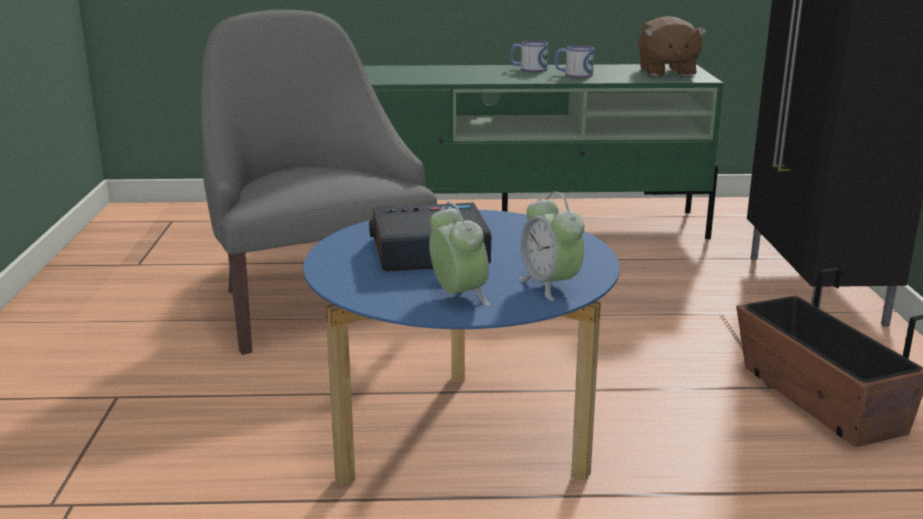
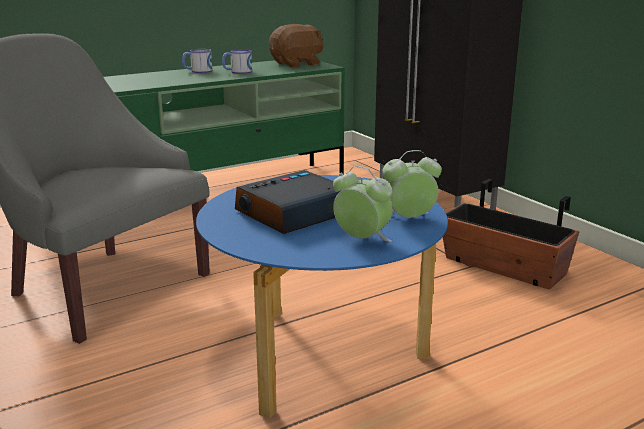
camera: 30 degrees left, 0 degrees up
alarm clock [519,192,585,301] -> alarm clock turned 135 degrees clockwise [383,150,442,218]
brown plush toy [638,16,707,76] -> brown plush toy turned 90 degrees counterclockwise [269,24,323,67]

